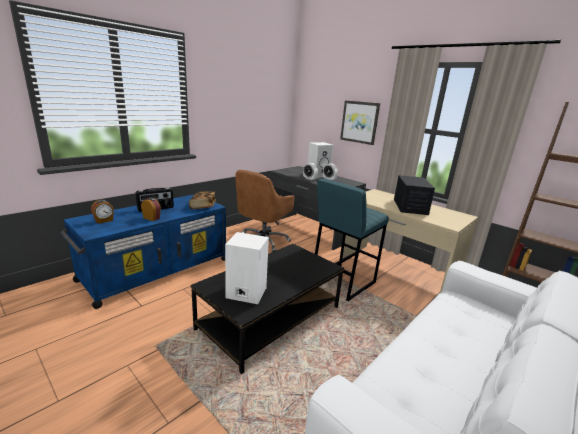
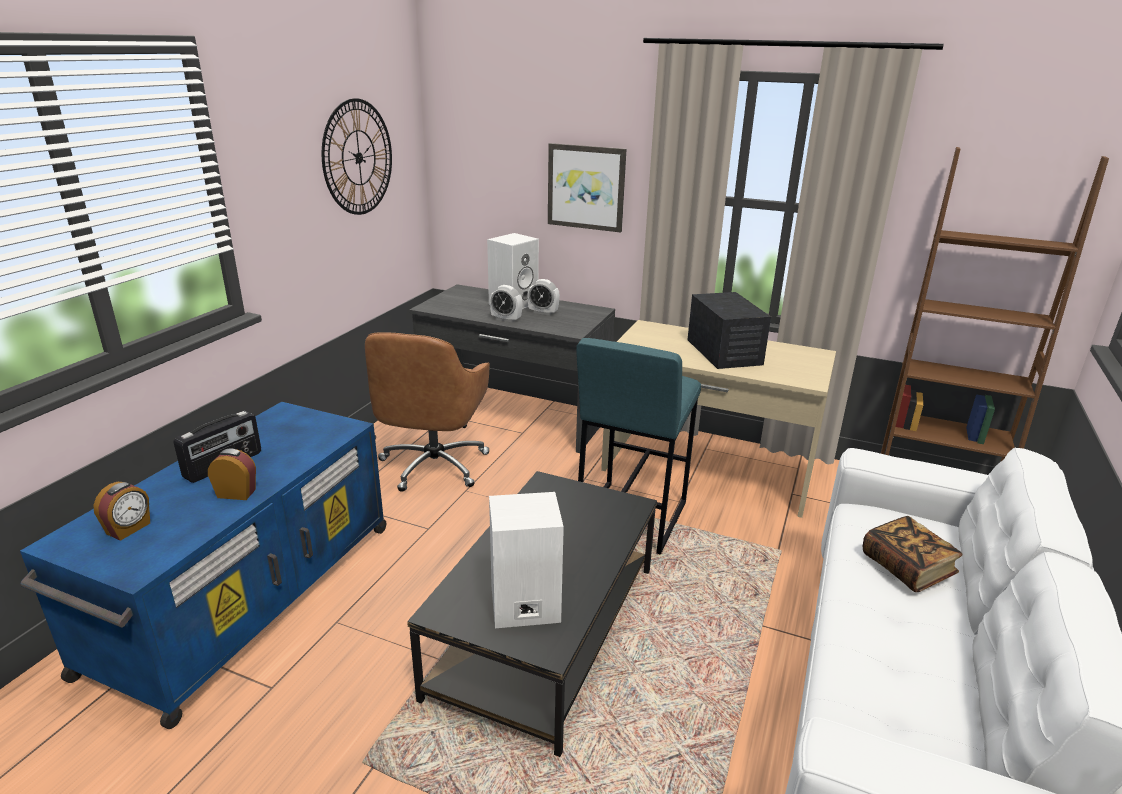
camera: 20 degrees left, 5 degrees up
book [189,191,216,209] -> book moved to [862,516,963,592]
none -> wall clock [322,98,392,215]

